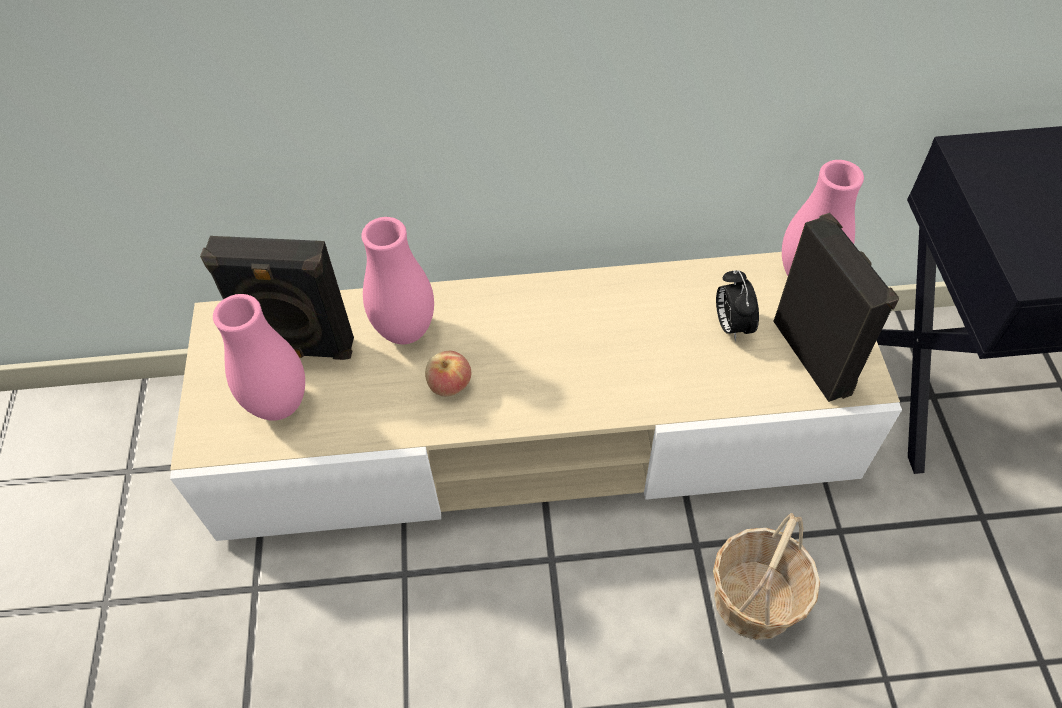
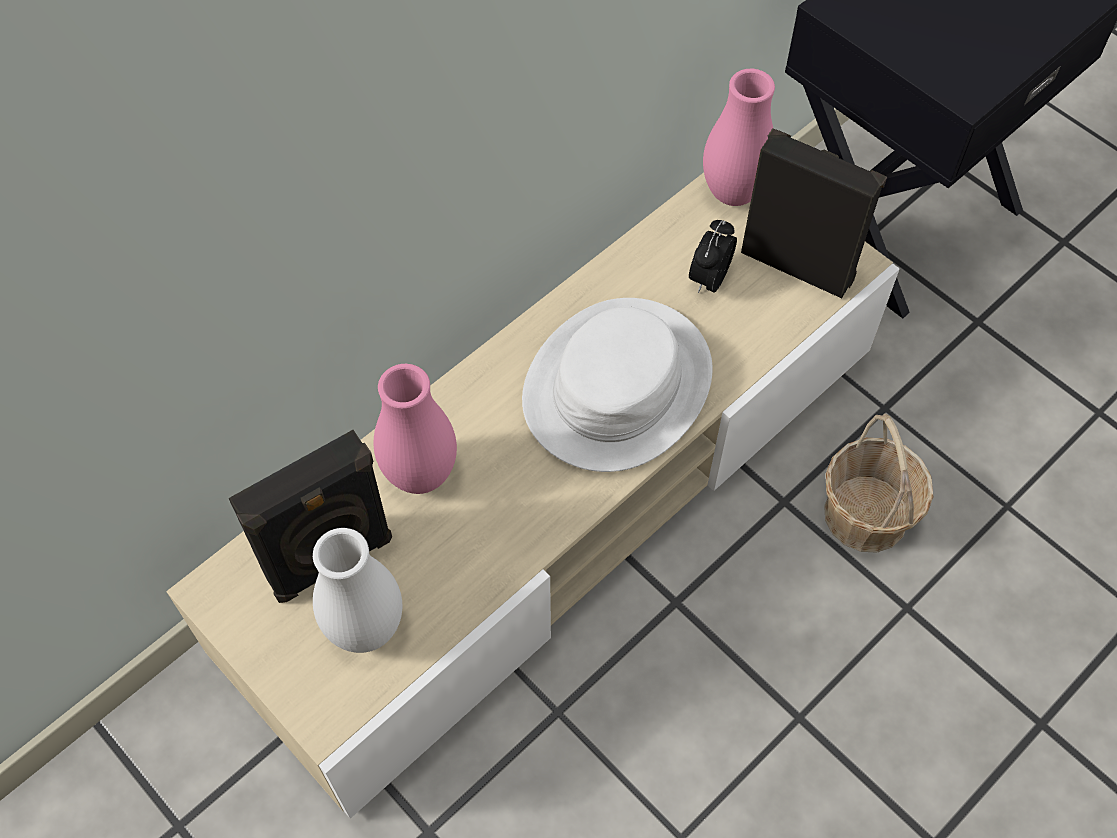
camera: 40 degrees left, 5 degrees up
pink vase [213,294,305,421] -> white vase [313,528,402,653]
apple [425,351,471,396] -> none
alarm clock [716,270,759,341] -> alarm clock turned 75 degrees clockwise [689,220,737,293]
none -> white hat [522,298,713,472]

